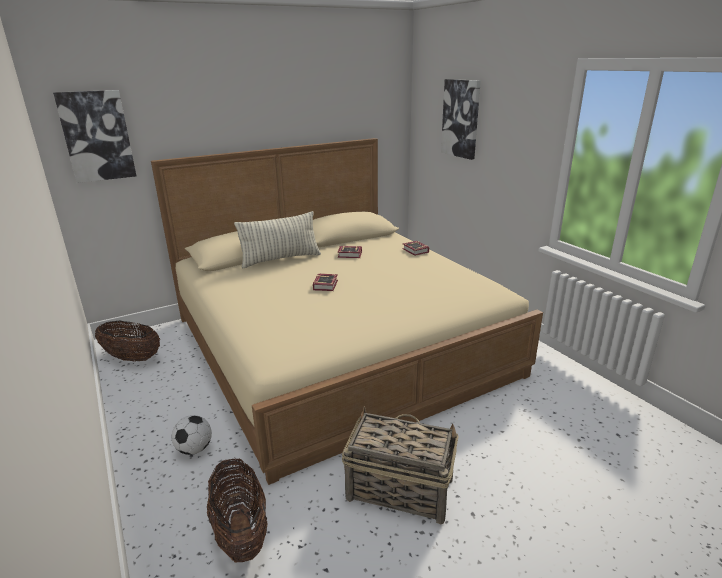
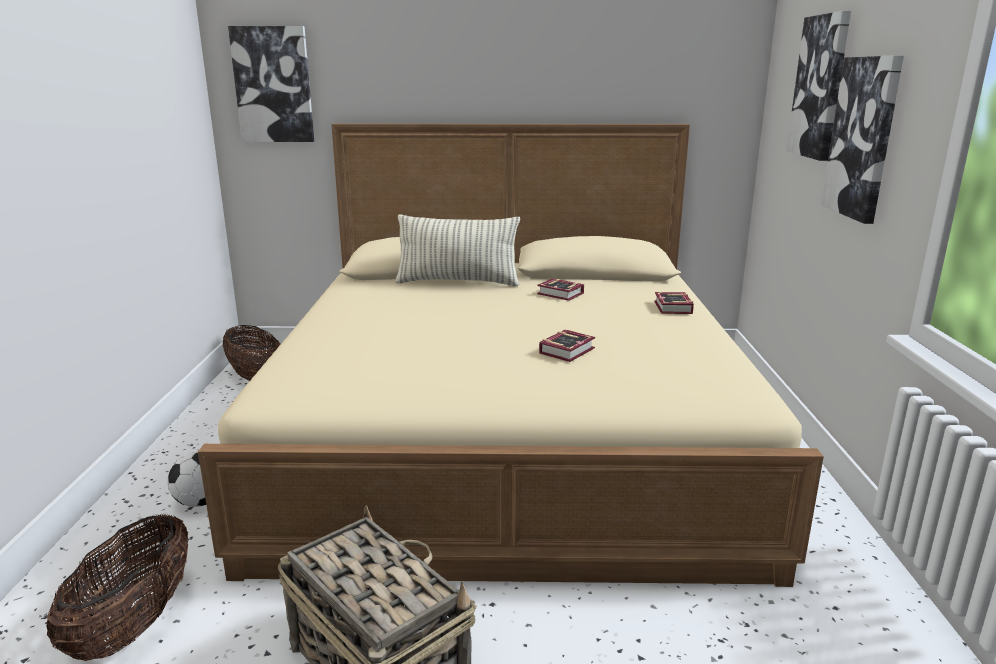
camera: 30 degrees right, 5 degrees down
book [313,274,338,291] -> book moved to [539,330,595,362]
none -> picture [821,55,904,224]

